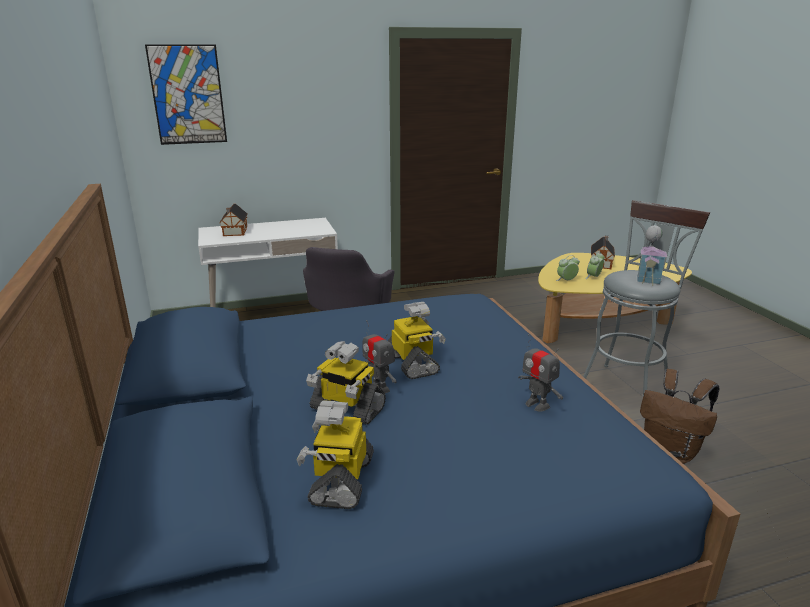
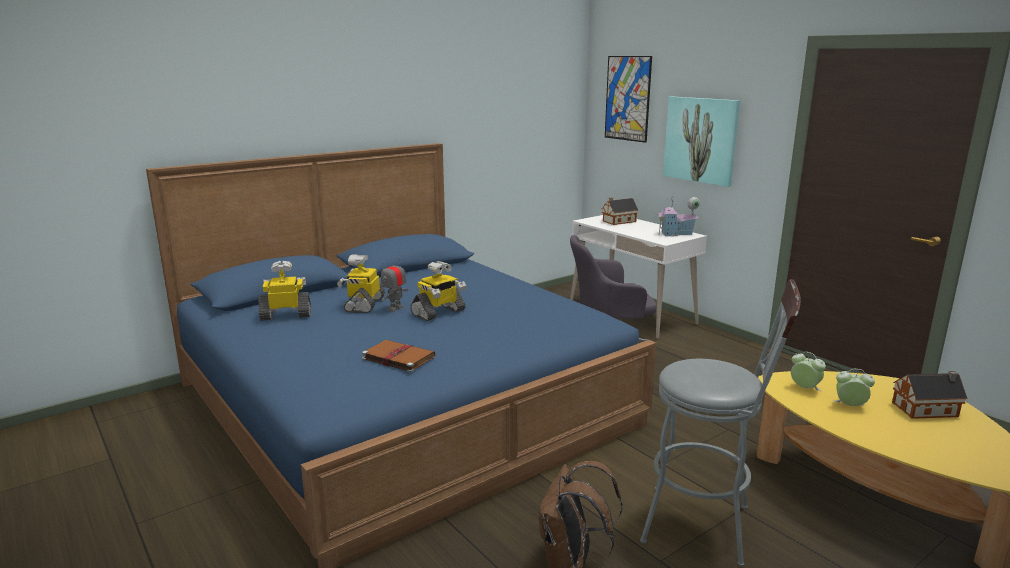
camera: 70 degrees right, 5 degrees down
toy robot [518,334,563,411] -> brown book [362,340,436,373]
toy house [637,225,667,286] -> toy house moved to [657,195,700,236]
none -> picture [663,96,740,187]

